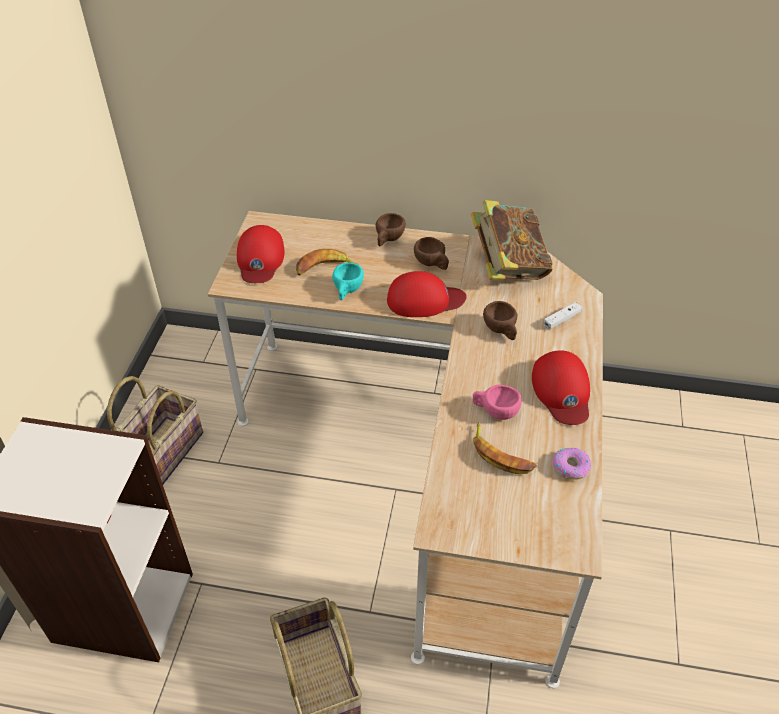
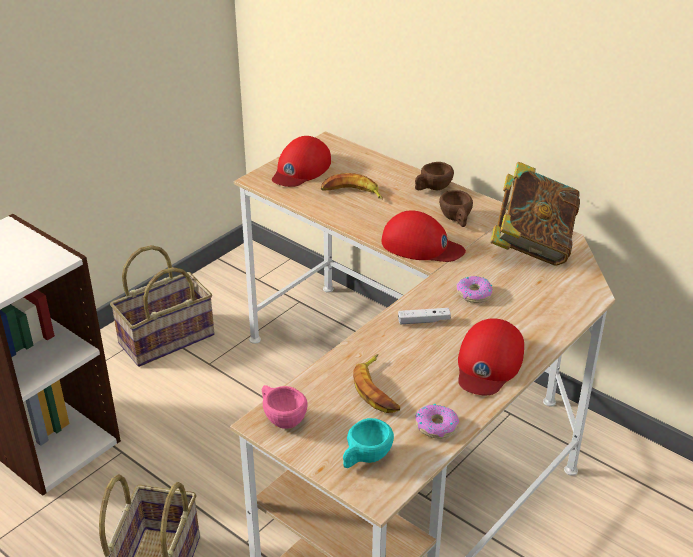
camera: 30 degrees right, 10 degrees down
turquoise cup [332,263,364,300] -> turquoise cup moved to [343,418,394,468]
pink cup [473,385,521,420] -> pink cup moved to [262,385,308,429]
brown cup [483,301,518,340] -> donut [457,276,493,303]
white game controller [543,302,582,330] -> white game controller moved to [398,308,451,324]

